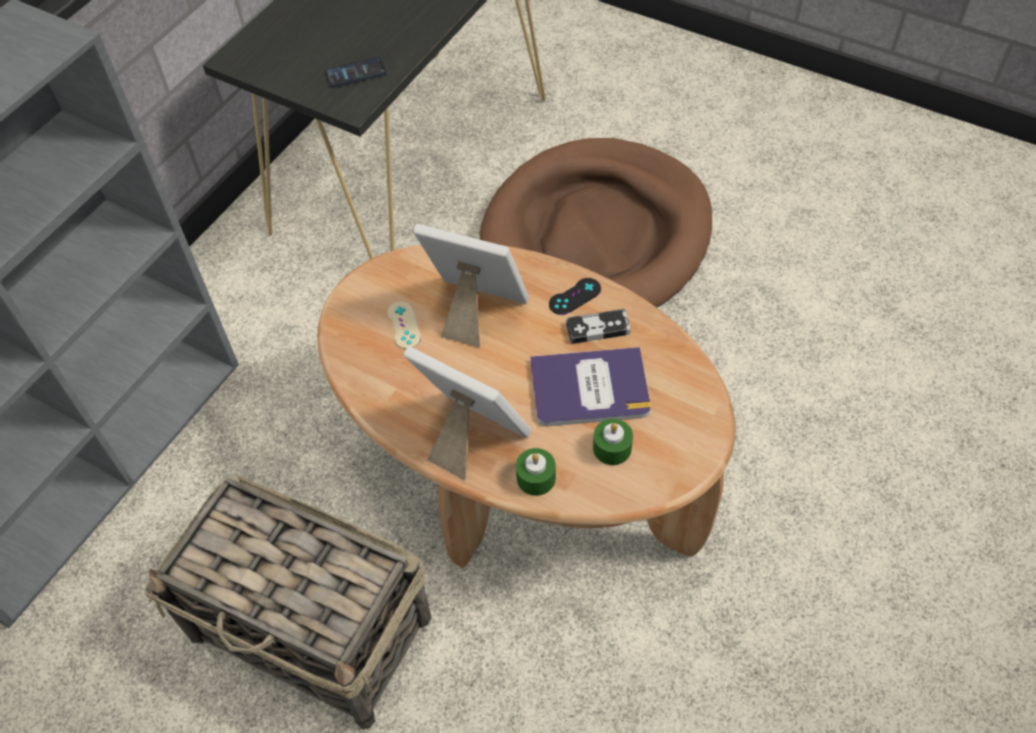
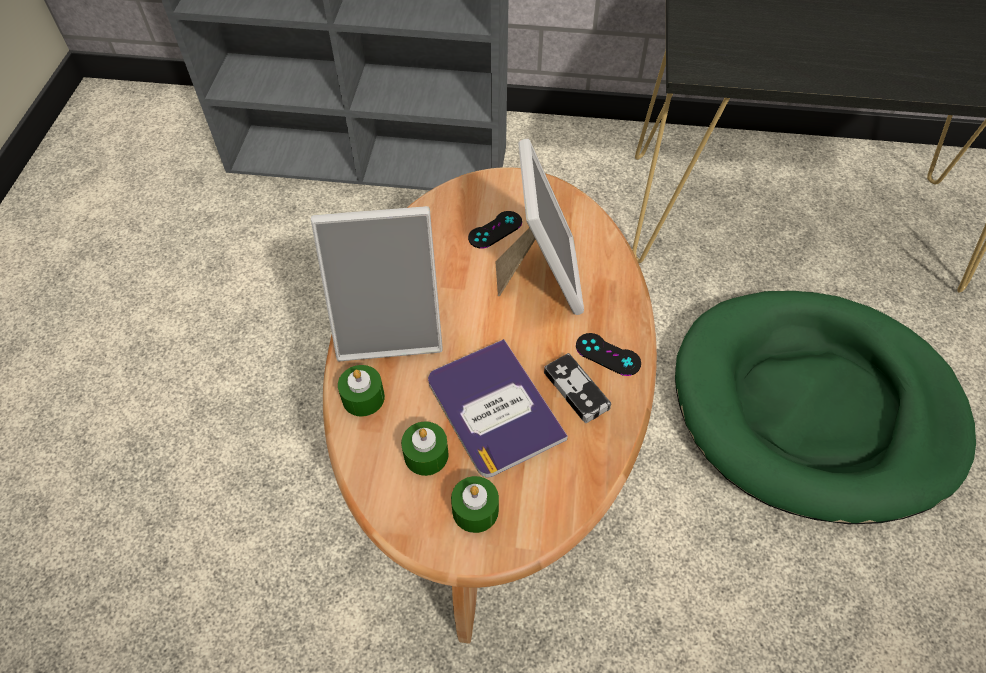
camera: 65 degrees right, 0 degrees up
basket [145,474,432,730] -> none
phone [325,57,387,88] -> none
beige game controller [388,301,421,349] -> black game controller [468,211,522,248]
picture frame [403,347,531,480] -> picture frame turned 75 degrees clockwise [311,206,443,361]
brown dog bed [480,138,712,307] -> green dog bed [675,291,976,524]
none -> green candle [451,476,499,533]

